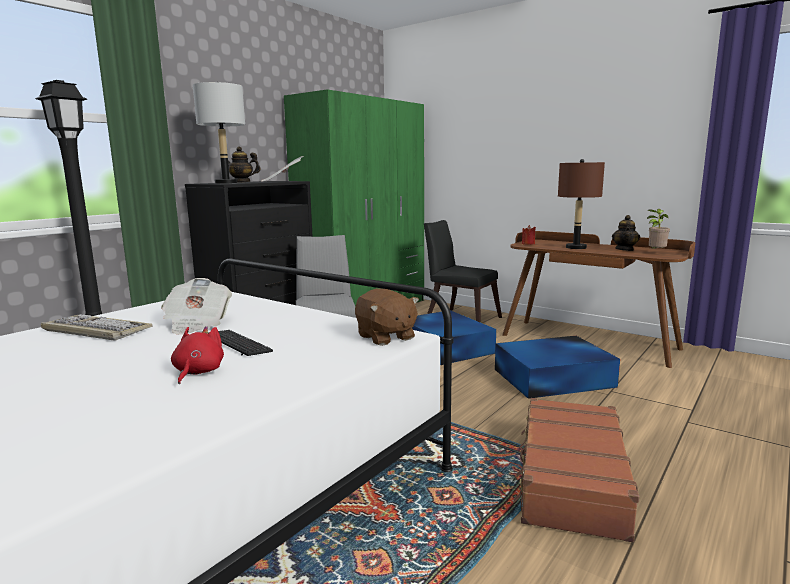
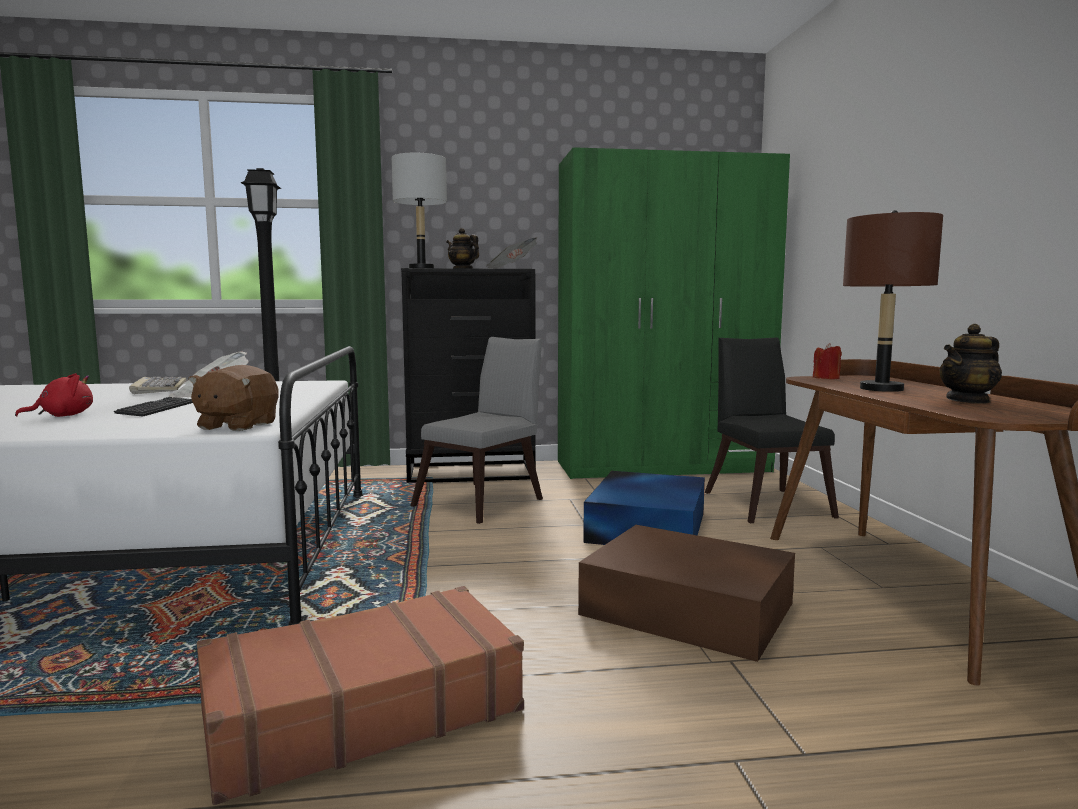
camera: 45 degrees right, 5 degrees down
blue storage box [495,336,620,399] -> brown storage box [578,525,795,662]
potted plant [645,209,670,251] -> none

